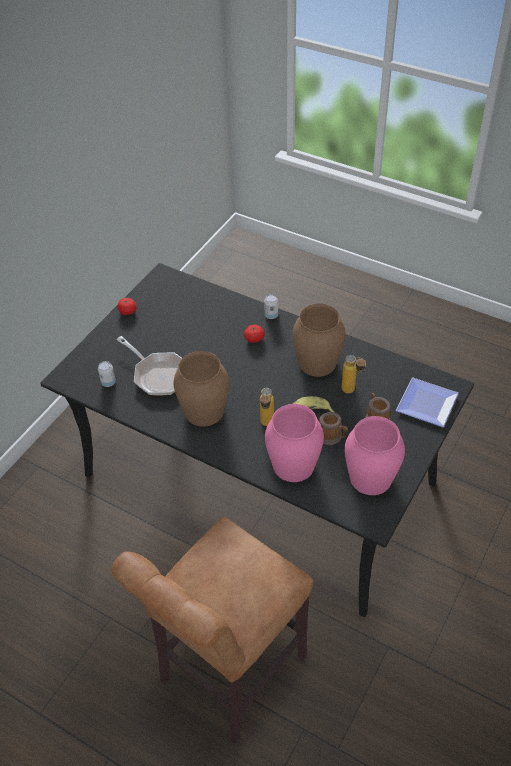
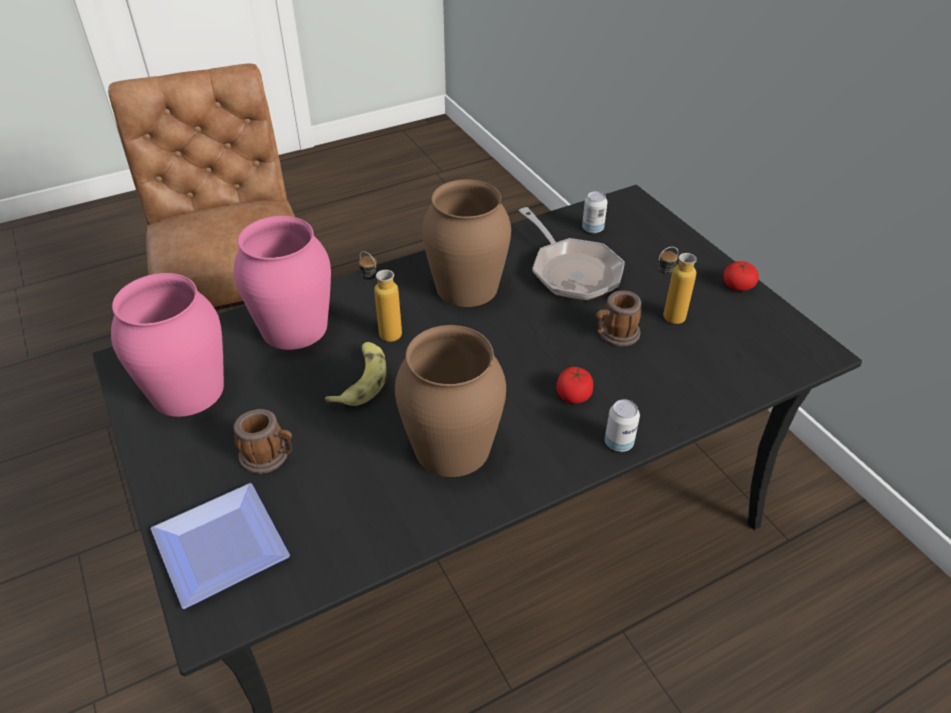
camera: 120 degrees right, 5 degrees down
frying pan [116,336,182,396] -> frying pan turned 105 degrees counterclockwise [519,207,625,301]
mug [319,412,348,445] -> mug moved to [596,291,641,346]
bottle [342,355,366,393] -> bottle moved to [659,247,697,324]

